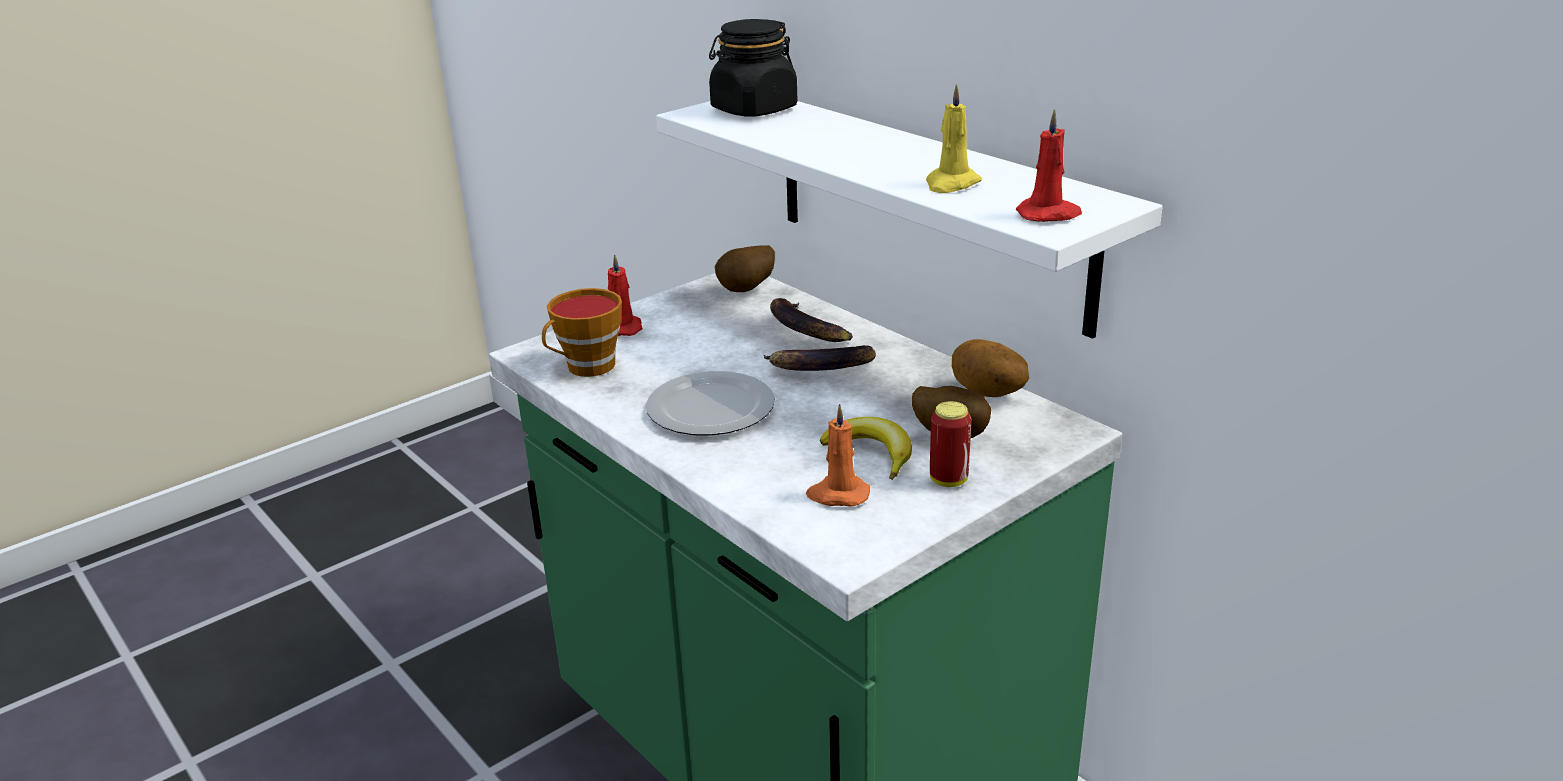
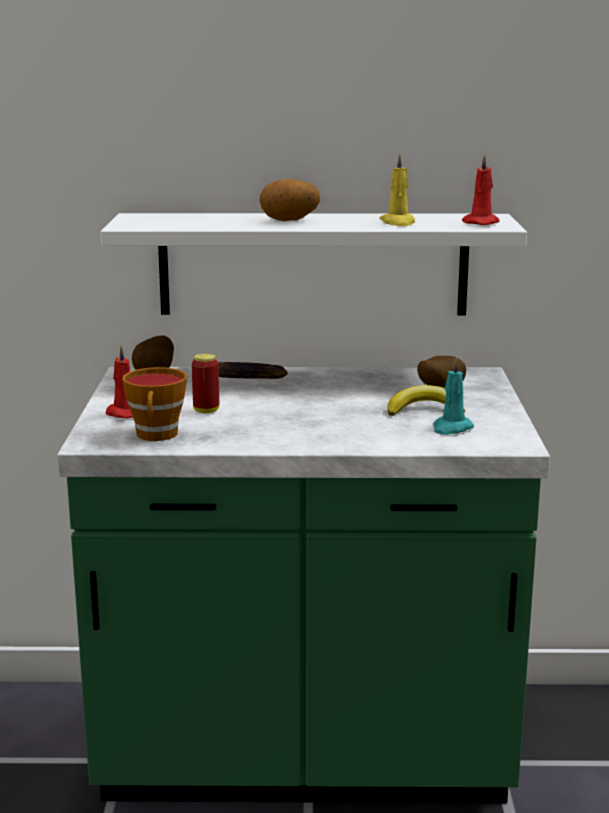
camera: 50 degrees left, 10 degrees down
plate [646,371,775,436] -> none
black jar [709,19,798,117] -> none
banana [764,345,876,371] -> none
orange candle [806,404,870,506] -> turquoise candle [433,358,474,435]
can [930,401,971,487] -> can moved to [192,353,219,413]
potato [952,339,1029,397] -> potato moved to [260,179,320,221]

